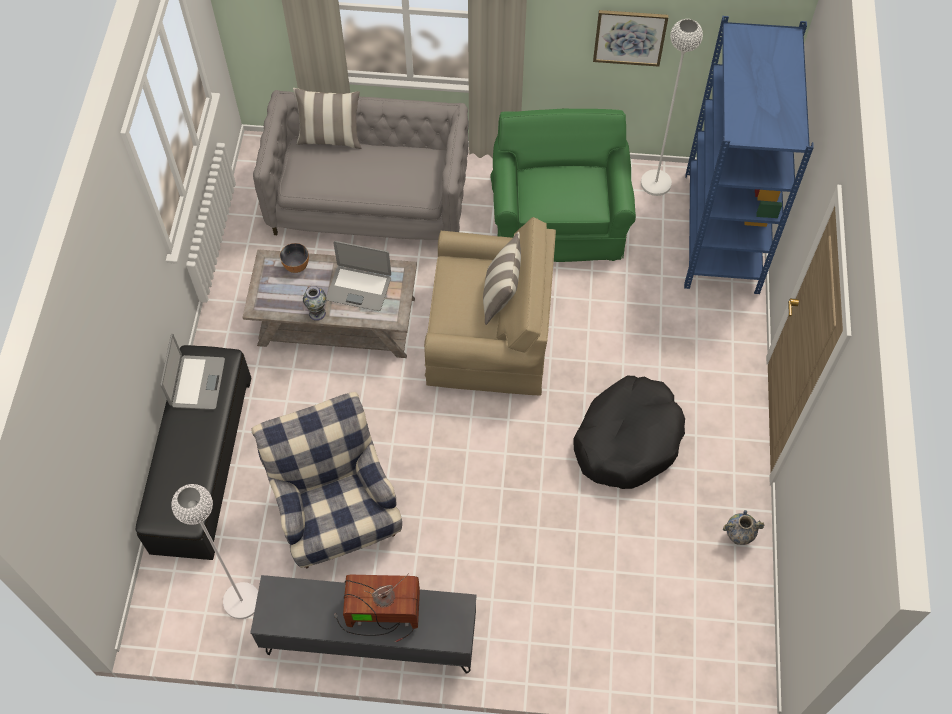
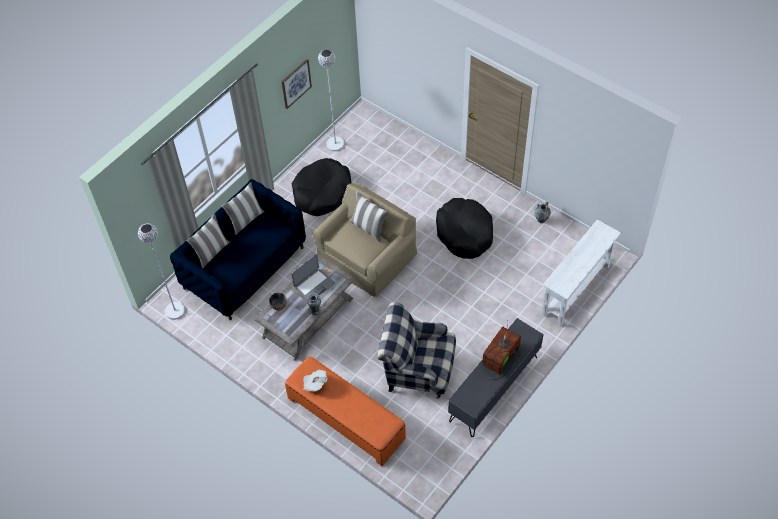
camera: 55 degrees left, 5 degrees down
black bench [135,345,251,560] -> orange bench [285,356,406,466]
laptop [160,334,225,410] -> newspaper [303,369,327,391]
white floor lamp [171,484,258,619] -> white floor lamp moved to [138,223,185,320]
grey sofa [253,90,469,240] -> blue sofa [170,179,306,321]
green armchair [490,109,636,262] -> black dog bed [292,158,352,216]
blue bookcase [684,16,814,294] -> none
none -> pillow [222,182,265,235]
none -> white console table [542,219,621,326]

